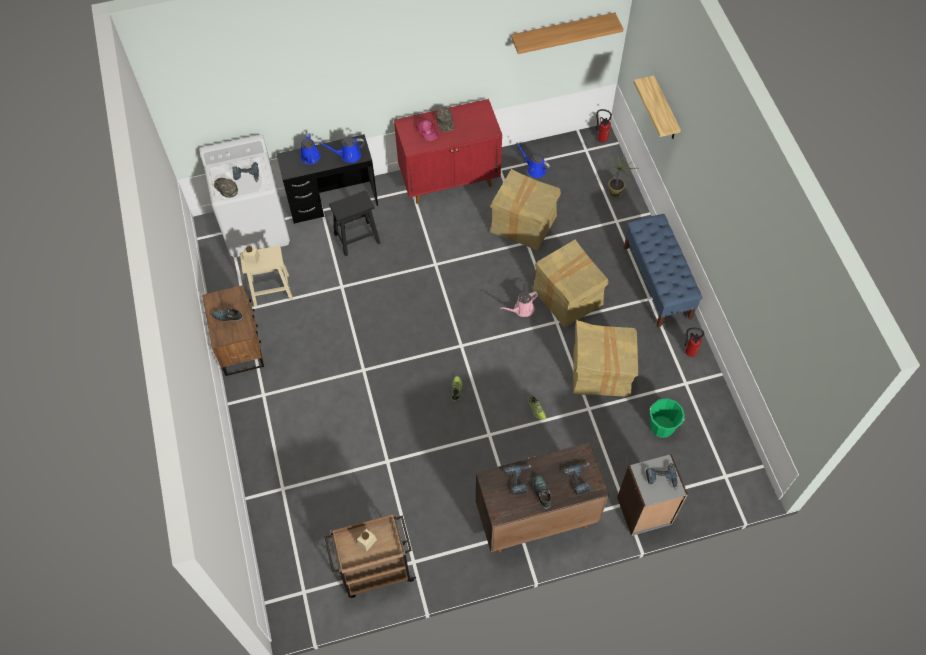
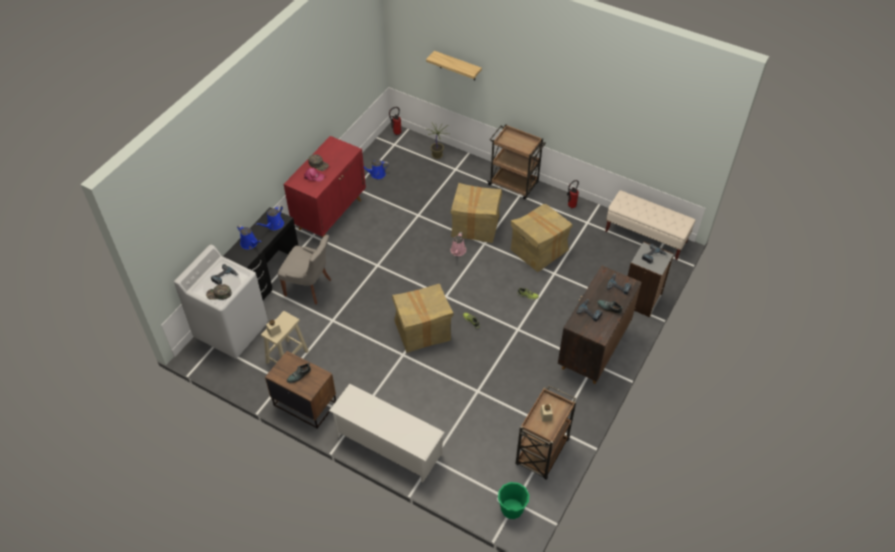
camera: 45 degrees left, 10 degrees down
black stool [329,190,380,256] -> grey chair [278,235,331,305]
cardboard box [490,169,561,250] -> cardboard box moved to [392,284,453,353]
shelf [511,13,623,54] -> none
blue bench [624,214,702,328] -> brown cart [487,124,546,200]
green bucket [650,398,685,438] -> green bucket moved to [497,482,529,519]
none -> white shoe rack [329,384,445,483]
none -> beige bench [605,190,696,260]

